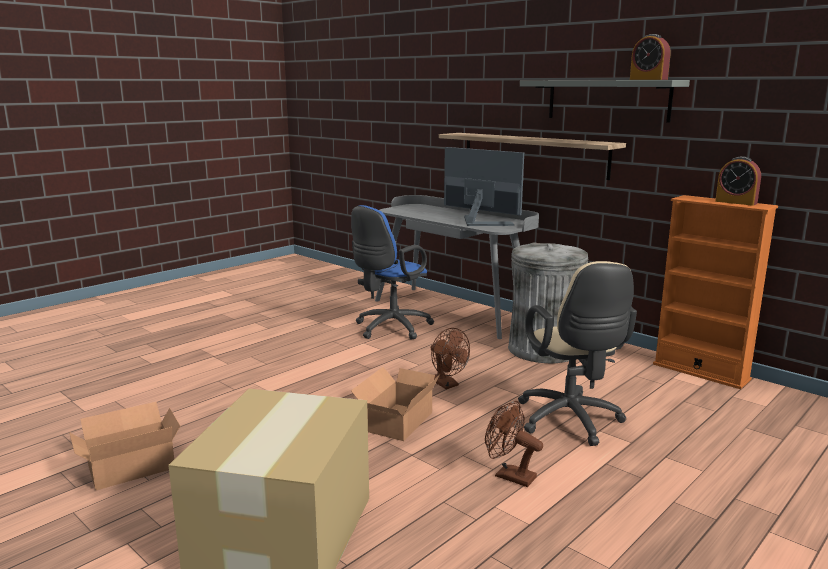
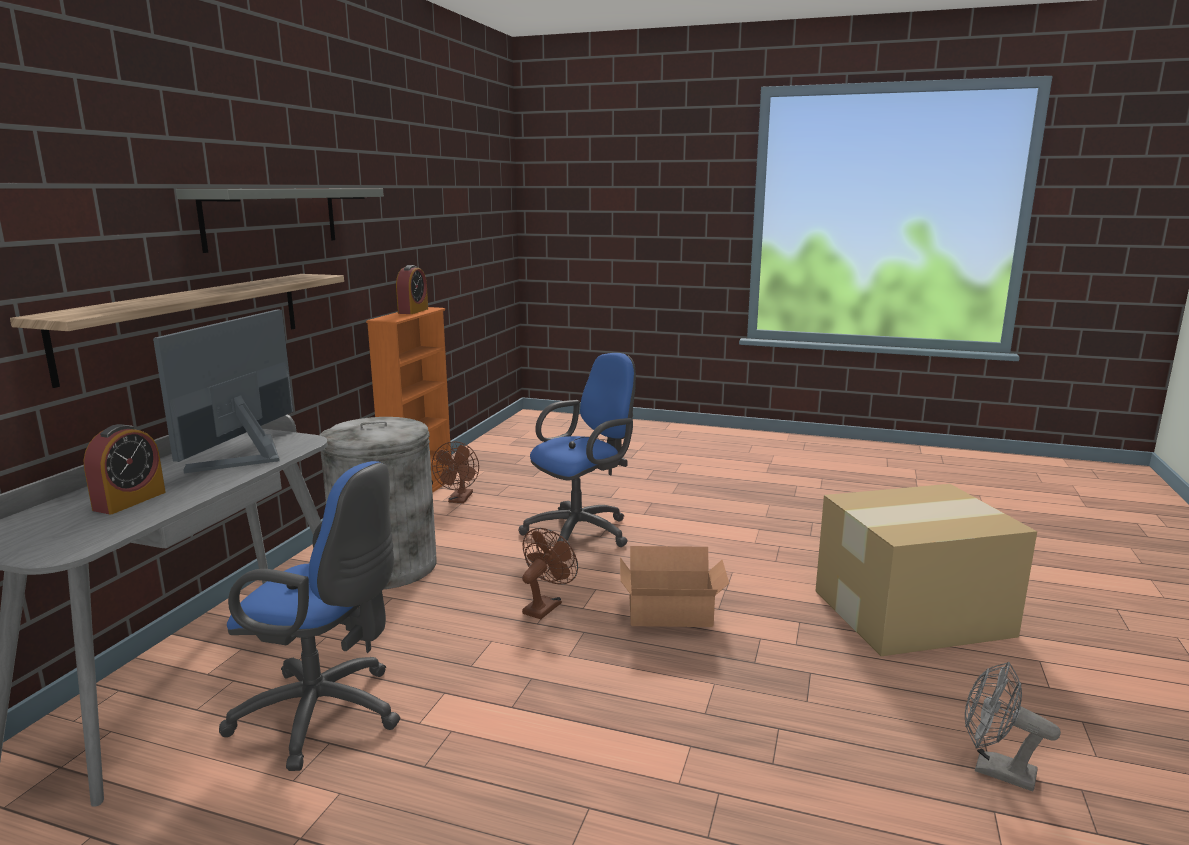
camera: 115 degrees left, 0 degrees up
cardboard box [69,402,180,490] -> grey fan [965,661,1061,791]
brown fan [485,401,543,487] -> brown fan moved to [432,441,479,503]
beige office chair [518,261,637,446] -> blue office chair [518,353,636,547]
alarm clock [630,34,670,80] -> alarm clock moved to [84,424,166,514]

